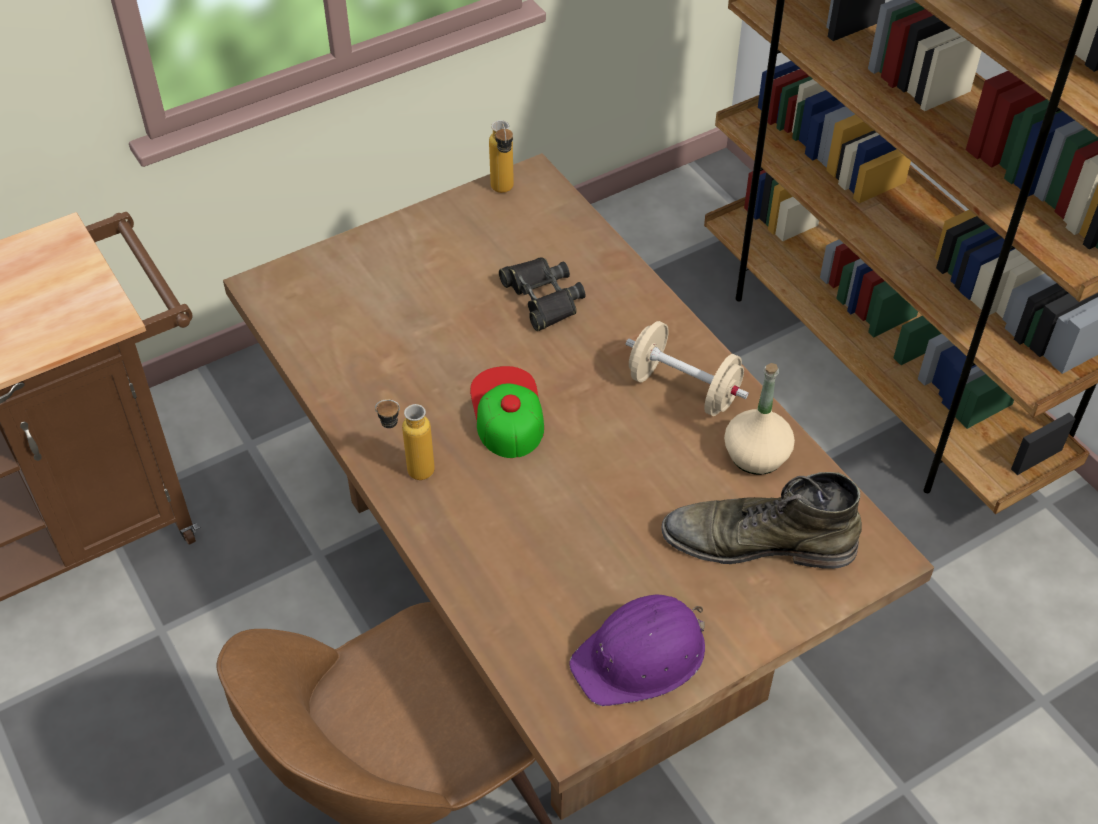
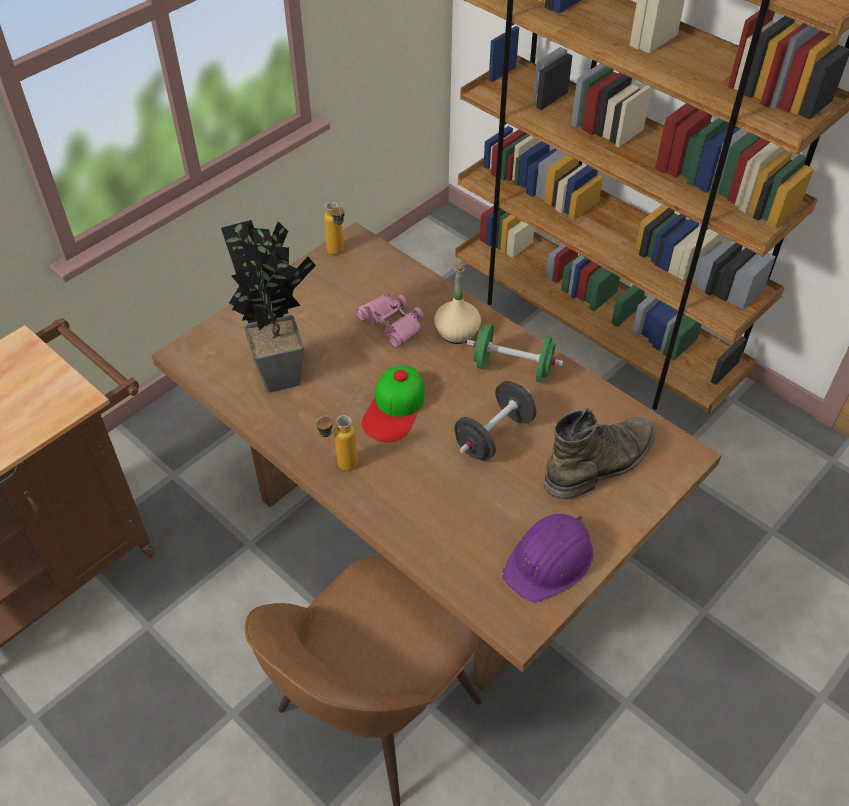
camera: 15 degrees left, 0 degrees up
cap [470,366,544,458] -> cap turned 135 degrees counterclockwise [361,366,425,442]
black binoculars [499,257,586,331] -> pink binoculars [356,295,423,348]
beige dumbbell [626,321,749,416] -> green dumbbell [467,323,563,382]
green boot [661,472,862,569] -> green boot turned 150 degrees clockwise [543,408,655,499]
beige bottle [724,363,795,475] -> beige bottle moved to [434,263,481,344]
none -> potted plant [221,220,316,393]
none -> black dumbbell [454,381,536,461]

